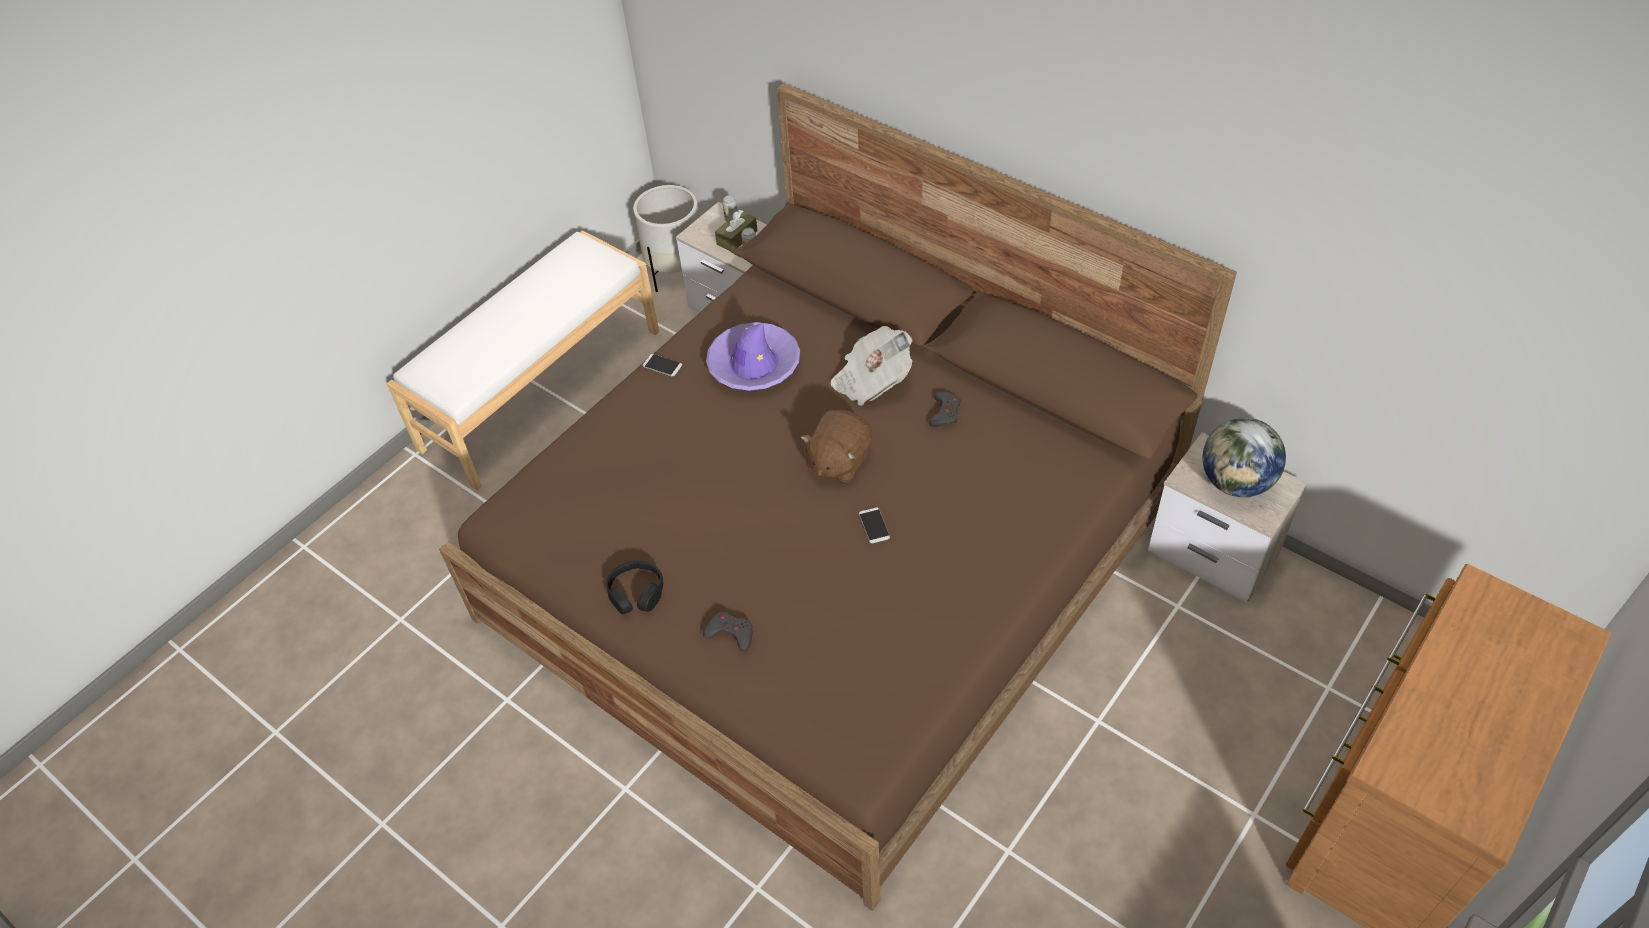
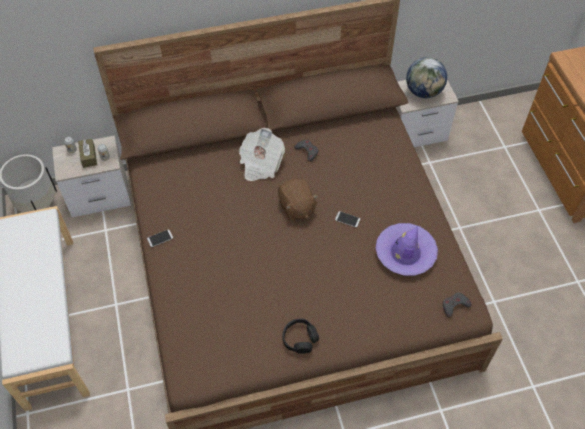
camera: 55 degrees left, 5 degrees up
grey game controller [703,612,753,651] -> grey game controller moved to [443,293,471,318]
purple hat [706,322,800,391] -> purple hat moved to [376,223,438,276]

